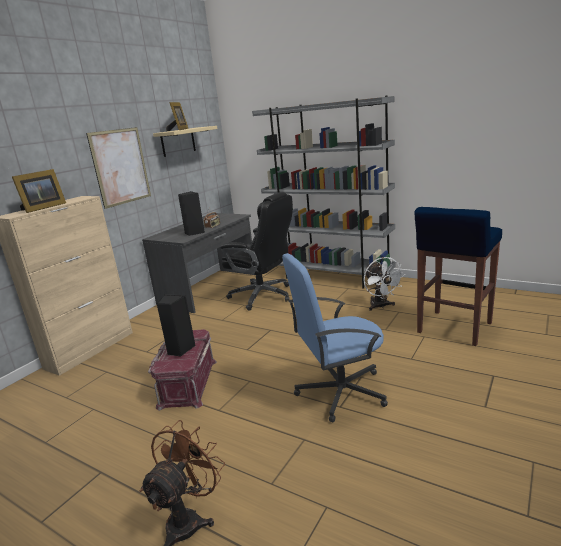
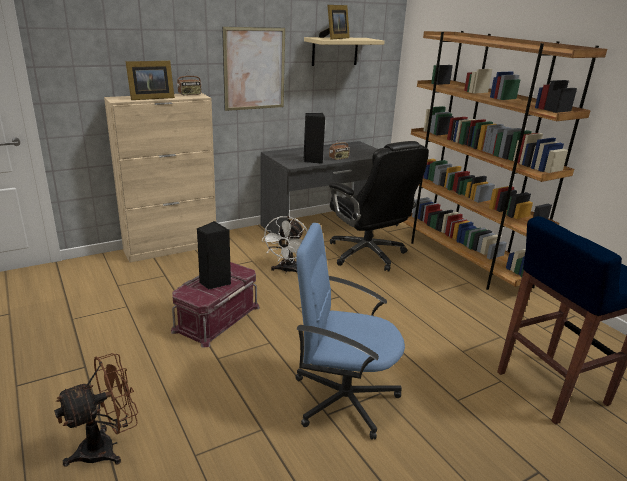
camera: 25 degrees right, 5 degrees up
grey bookcase [252,95,396,289] -> brown bookcase [403,31,607,290]
white fan [364,257,405,311] -> white fan moved to [262,216,307,274]
none -> radio [177,68,202,96]

